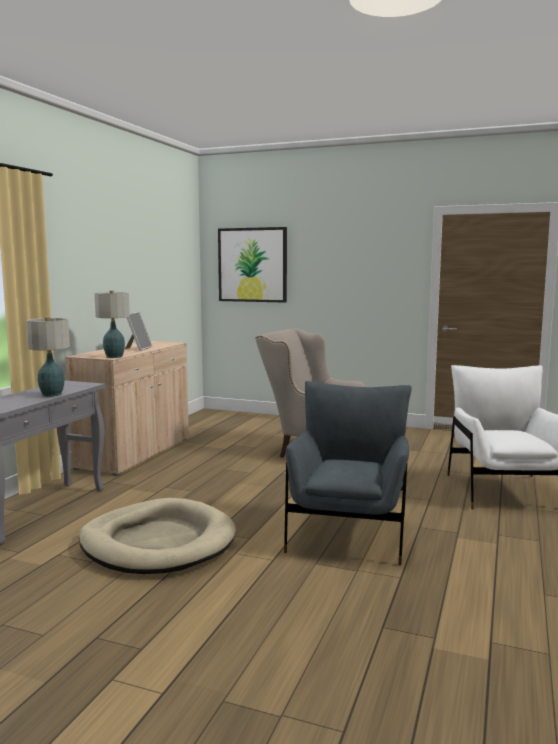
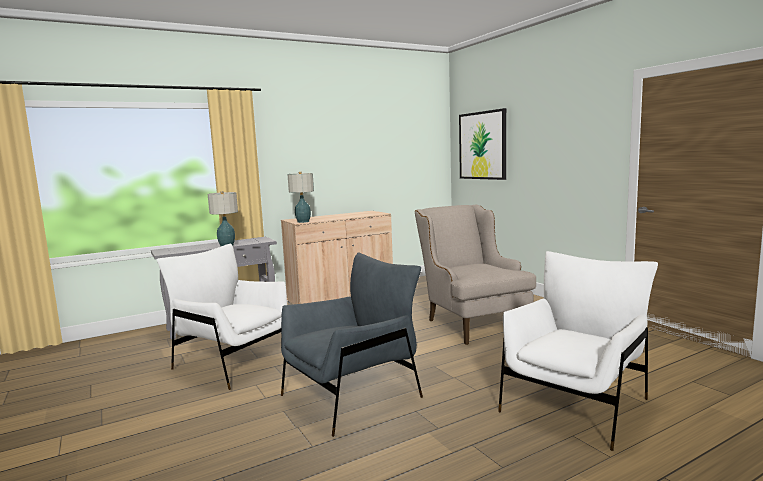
camera: 40 degrees right, 0 degrees up
beige dog bed [79,498,236,574] -> white armchair [157,244,287,390]
picture frame [125,312,152,351] -> none

